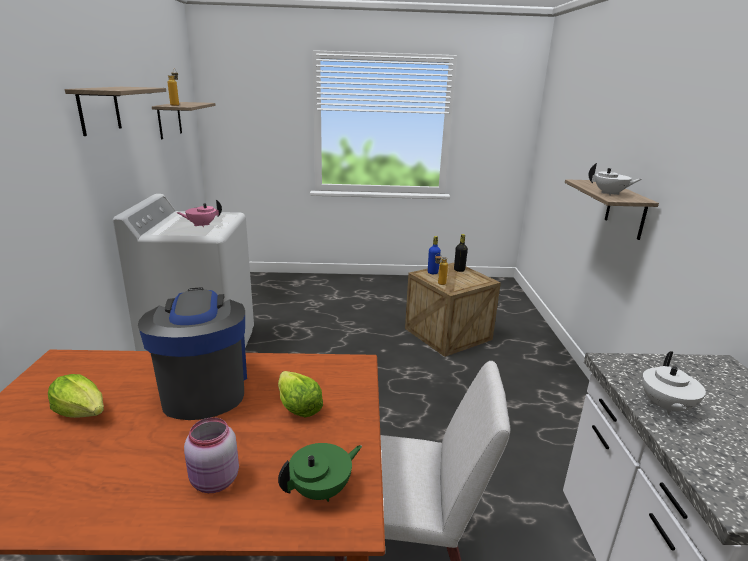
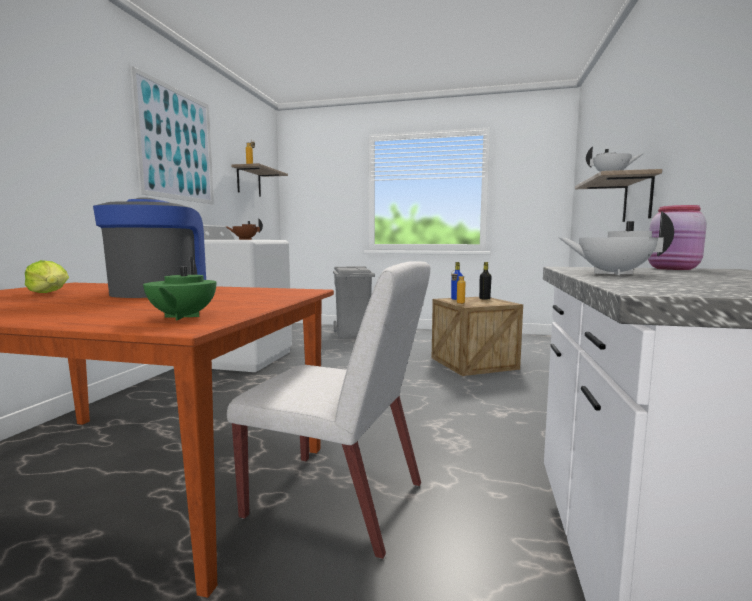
camera: 15 degrees right, 15 degrees down
shelf [65,87,166,136] -> picture [130,66,214,204]
pink teapot [176,200,222,227] -> brown teapot [226,218,263,240]
pink jar [184,417,239,493] -> pink jar moved to [648,205,707,270]
lettuce [278,371,323,418] -> none
green teapot [278,443,362,502] -> green teapot turned 105 degrees clockwise [143,257,216,320]
white teapot [642,351,706,415] -> white teapot turned 75 degrees clockwise [559,212,674,275]
none -> grey trash can [333,266,375,338]

